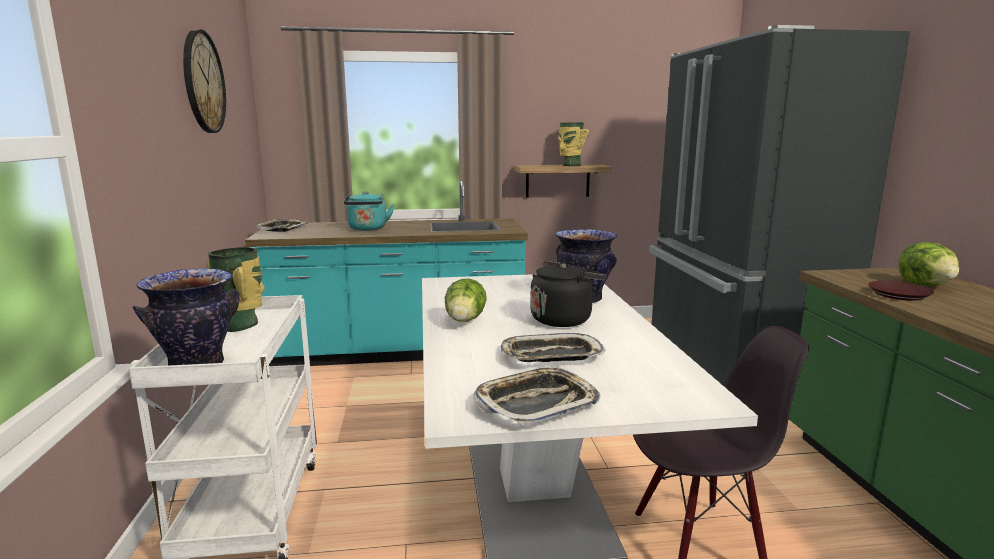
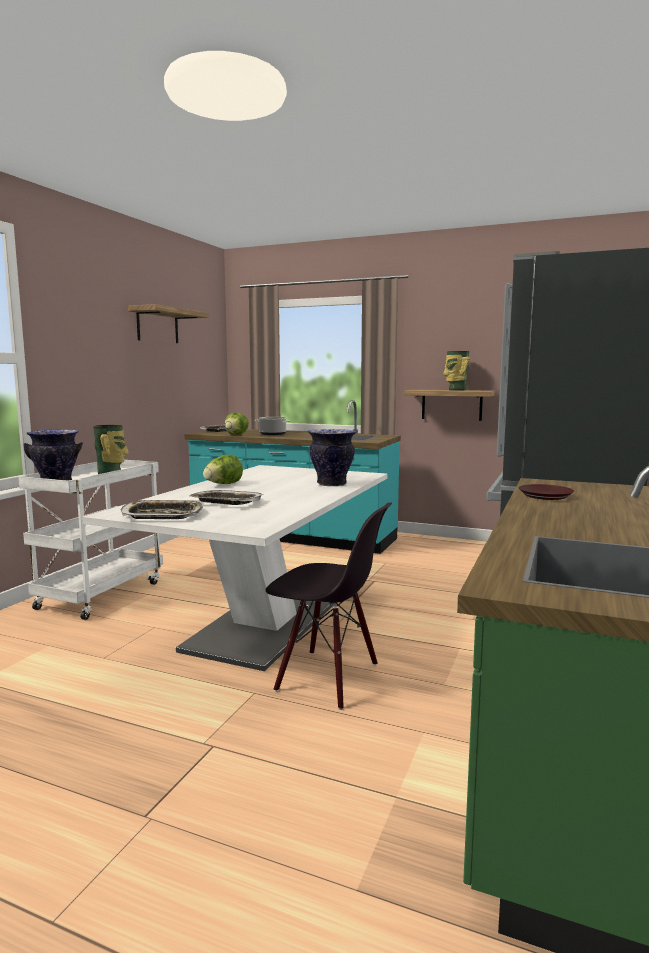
camera: 30 degrees right, 5 degrees down
wall clock [183,29,226,133] -> shelf [128,304,209,343]
turquoise kettle [344,191,394,231] -> cooking pot [255,417,291,435]
black kettle [530,261,606,327] -> none
lettuce [899,242,959,286] -> lettuce moved to [225,413,249,435]

